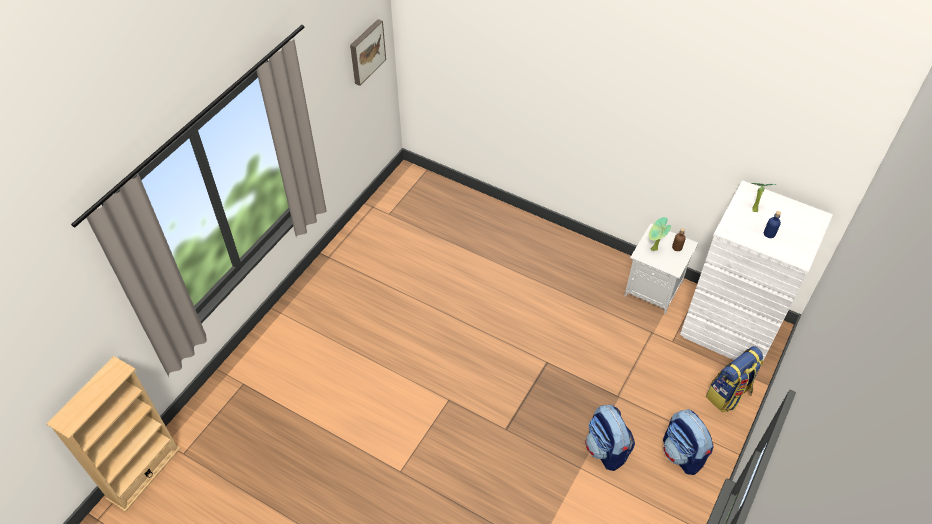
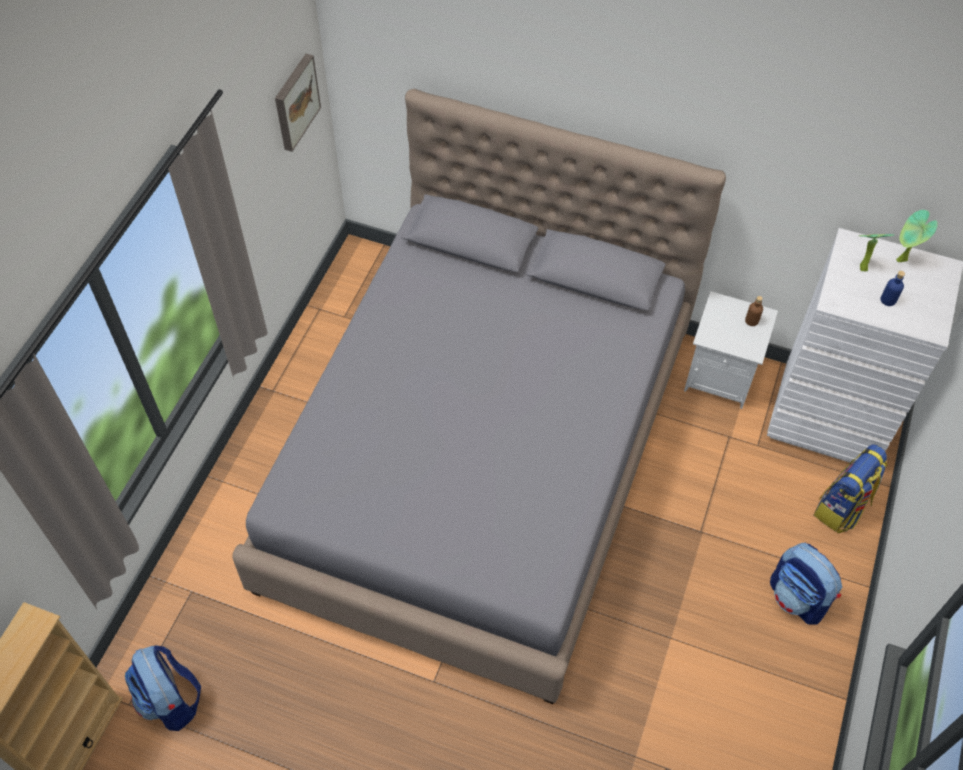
camera: 10 degrees left, 5 degrees up
backpack [586,405,635,471] -> backpack moved to [125,645,201,731]
potted plant [649,217,671,251] -> potted plant moved to [896,210,938,262]
none -> grey bed [232,88,726,704]

